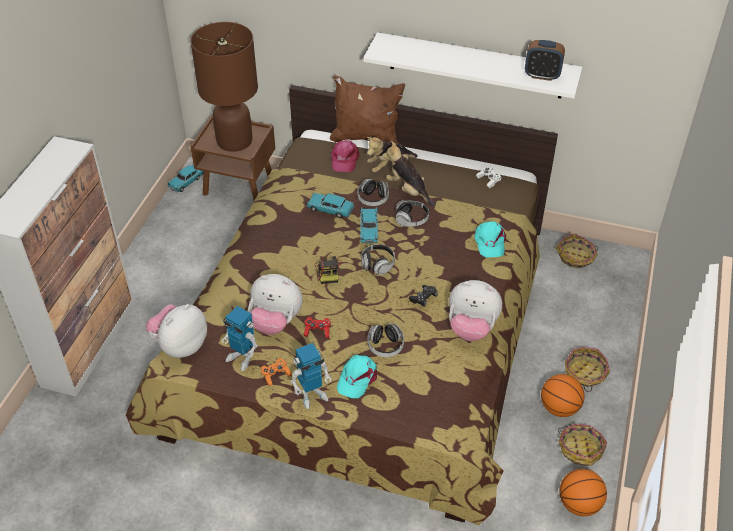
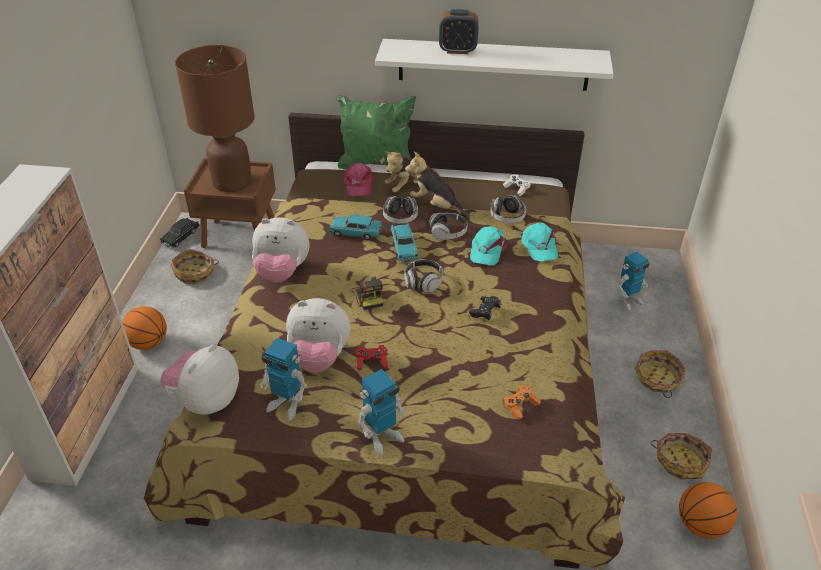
camera: 10 degrees left, 5 degrees down
turquoise toy car [167,164,204,192] -> black toy car [160,218,200,248]
orange game controller [261,358,292,386] -> orange game controller moved to [502,385,541,420]
brown pillow [330,75,405,143] -> green pillow [336,95,416,170]
turquoise cap [337,355,377,398] -> turquoise cap moved to [470,227,507,265]
headphones [367,323,404,357] -> headphones moved to [490,195,526,223]
plush toy [449,280,502,341] -> plush toy moved to [252,217,309,282]
alarm clock [525,40,565,81] -> alarm clock moved to [439,9,479,54]
basketball [541,374,585,417] -> basketball moved to [122,306,167,350]
basket [556,233,598,268] -> basket moved to [171,249,219,284]
none -> toy robot [618,252,650,311]

